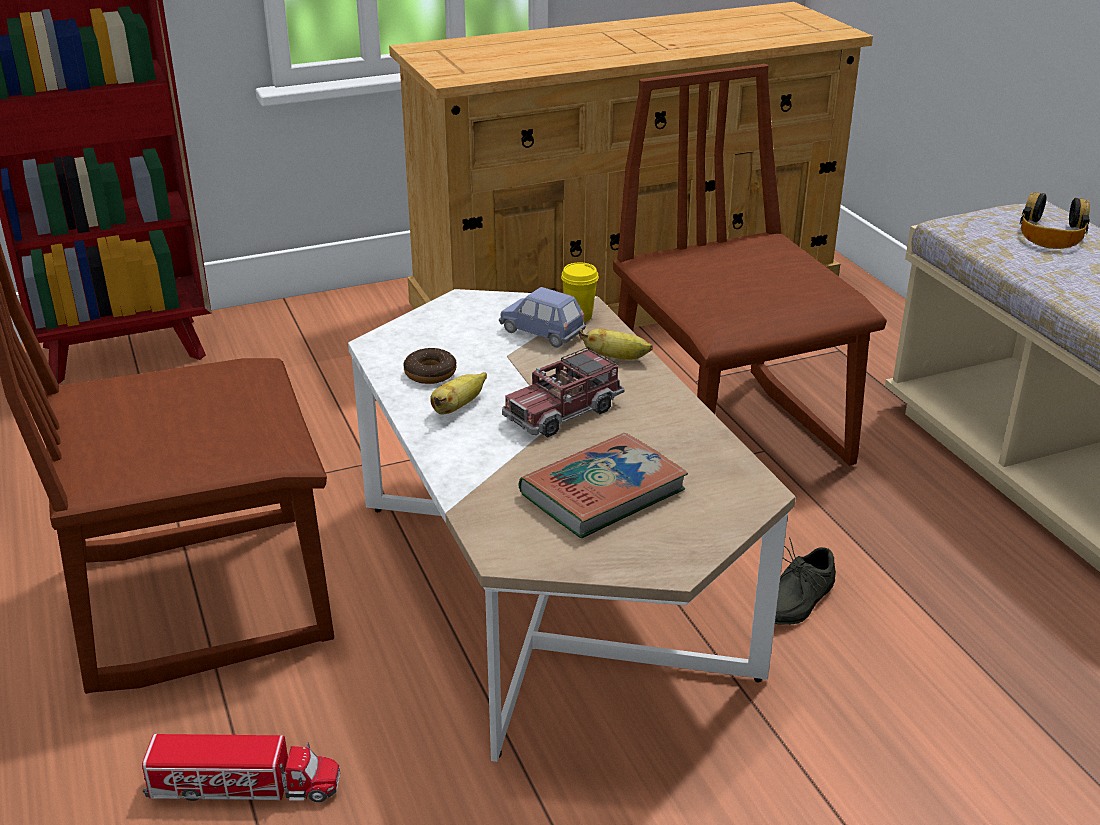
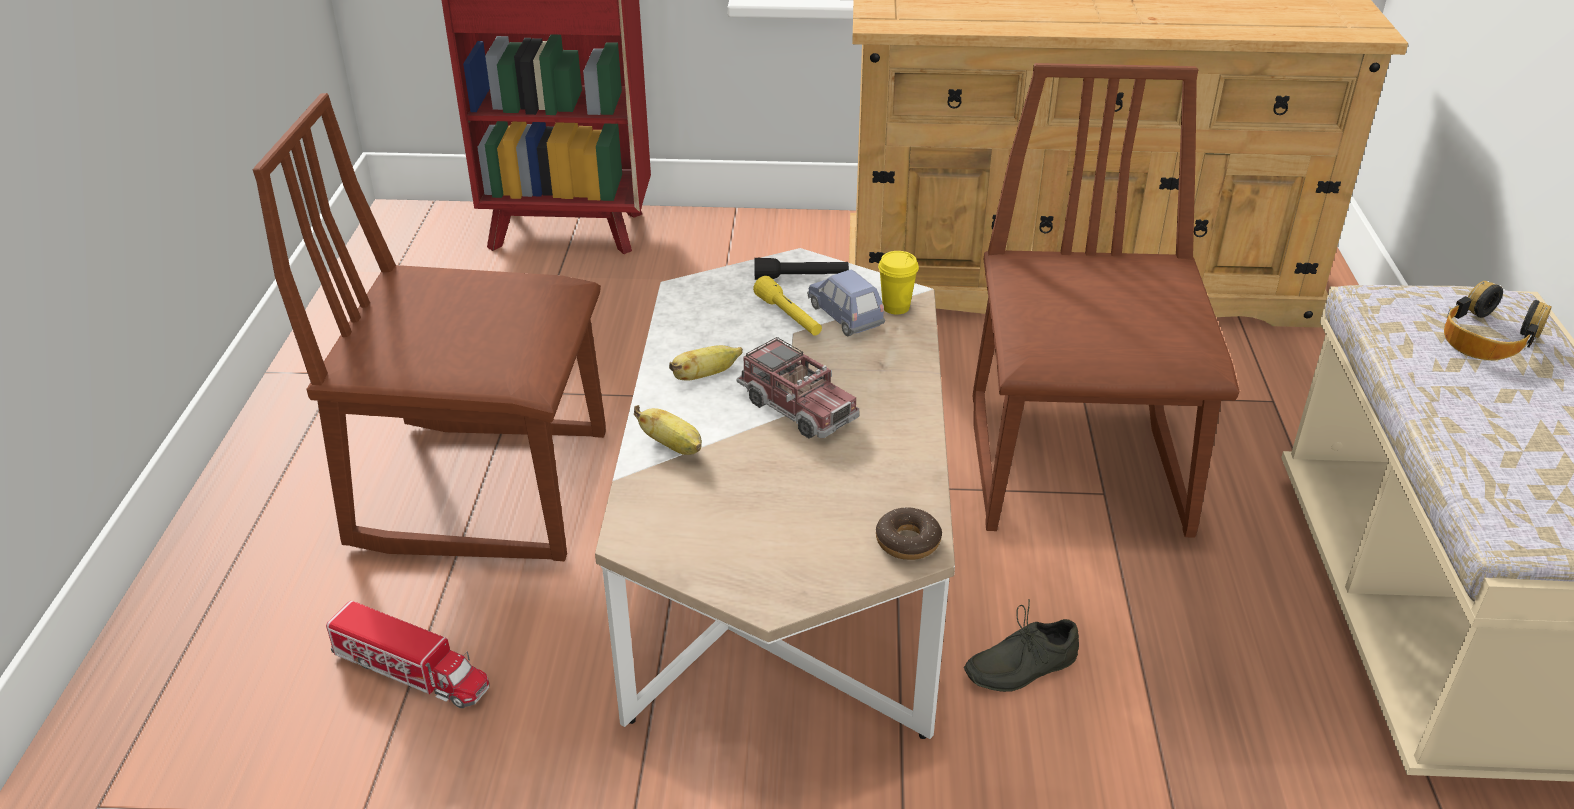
camera: 25 degrees right, 5 degrees up
donut [403,348,456,384] -> donut moved to [876,507,942,560]
toy truck [502,347,625,438] -> toy truck turned 120 degrees counterclockwise [737,337,859,438]
book [519,433,688,538] -> none
banana [579,329,653,360] -> banana moved to [634,405,702,455]
none -> yellow flashlight [753,276,822,336]
none -> black flashlight [754,257,849,280]

